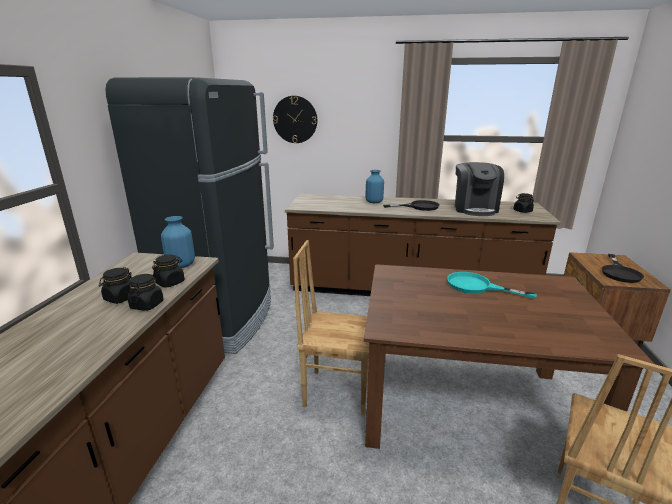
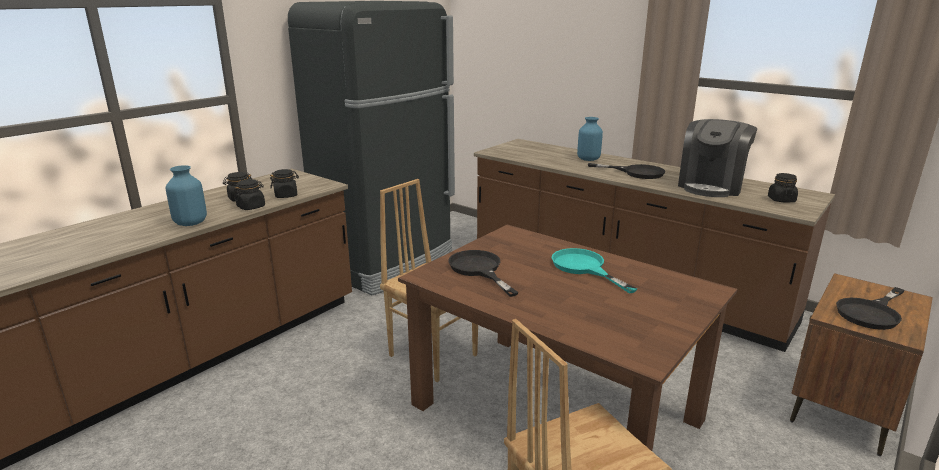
camera: 30 degrees right, 0 degrees up
blue vase [161,216,195,268] -> blue vase moved to [166,165,207,226]
wall clock [273,96,317,143] -> none
none -> black frying pan [448,250,519,297]

